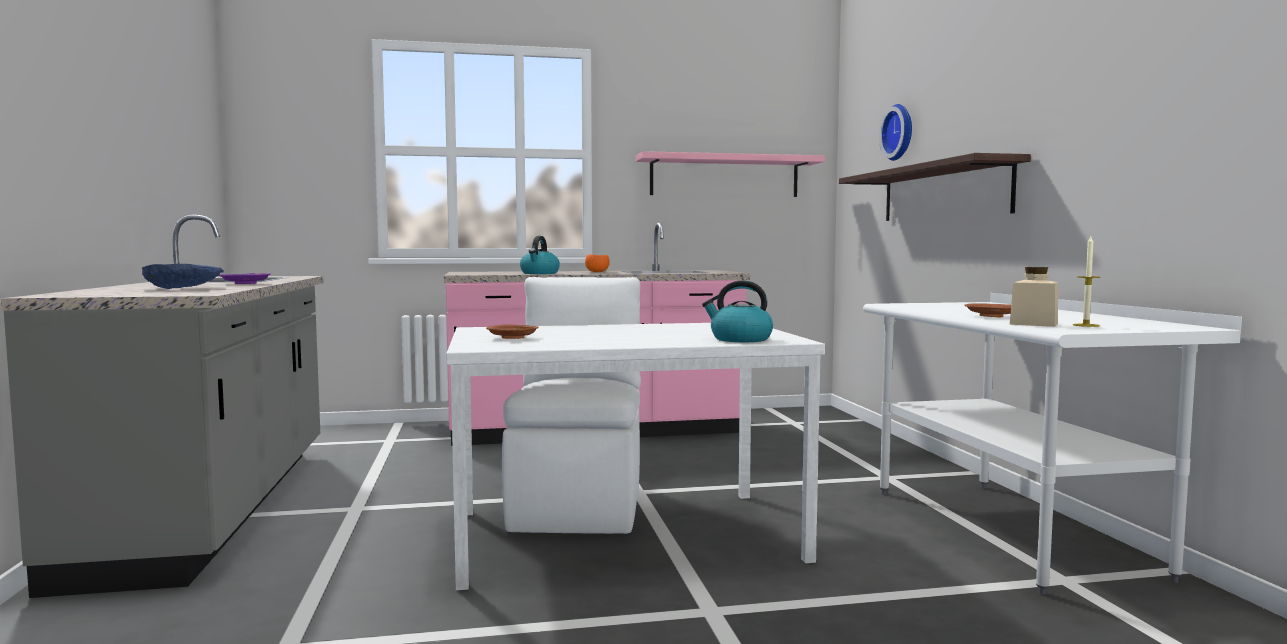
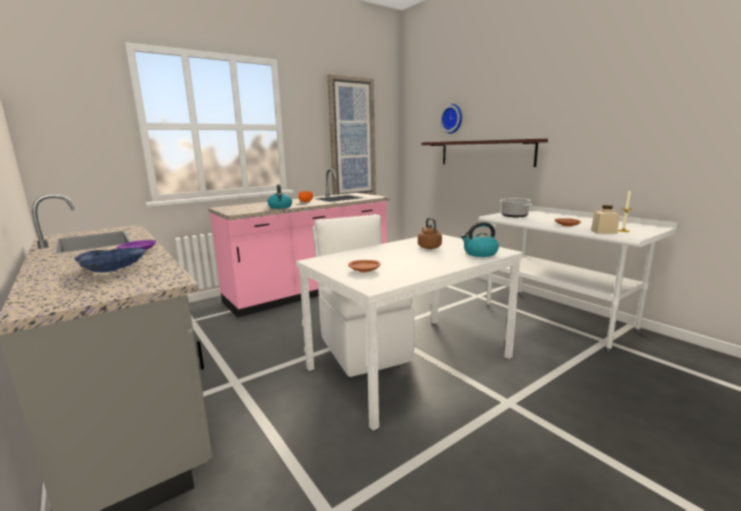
camera: 25 degrees left, 10 degrees up
pink shelf [636,151,825,197] -> picture [327,74,376,195]
none -> brown kettle [418,218,442,249]
none -> cooking pot [499,198,533,217]

